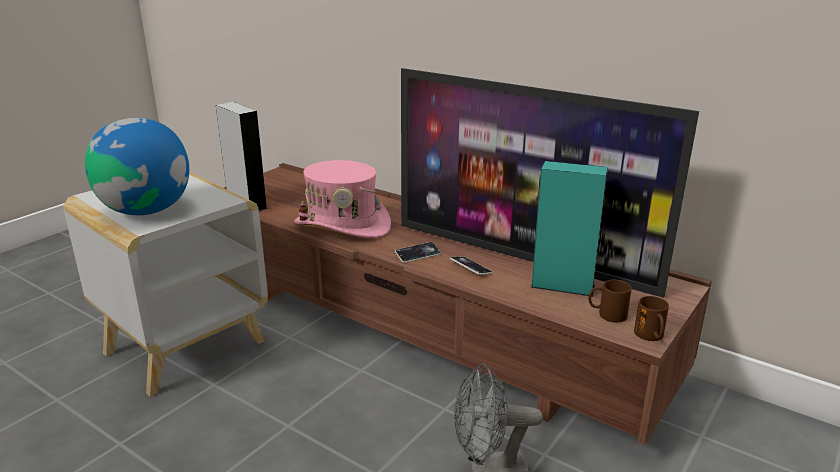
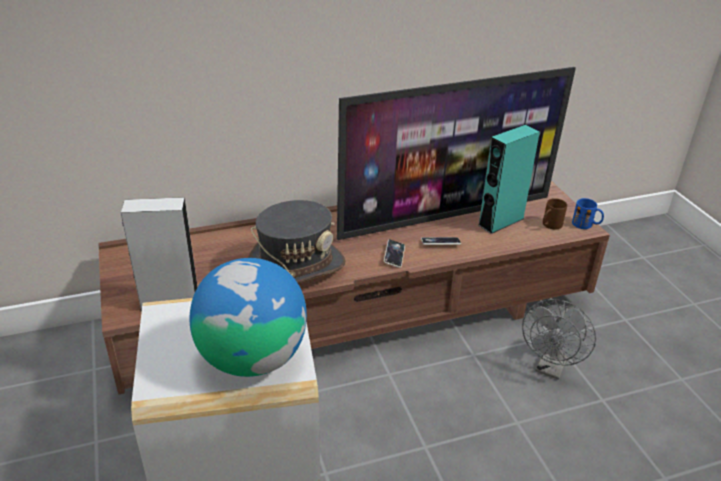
camera: 55 degrees left, 10 degrees up
pink hat [294,160,391,238] -> grey hat [248,200,346,284]
brown mug [634,296,669,341] -> blue mug [572,198,604,229]

